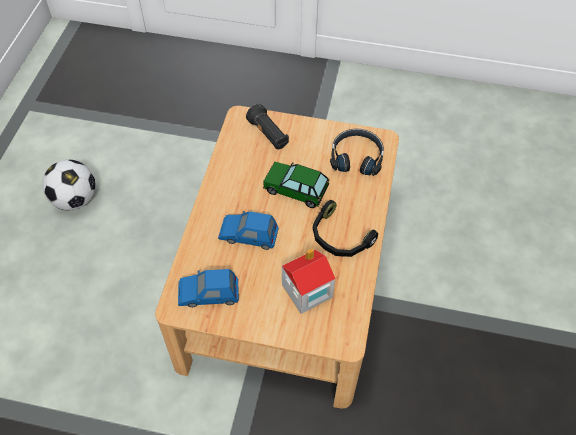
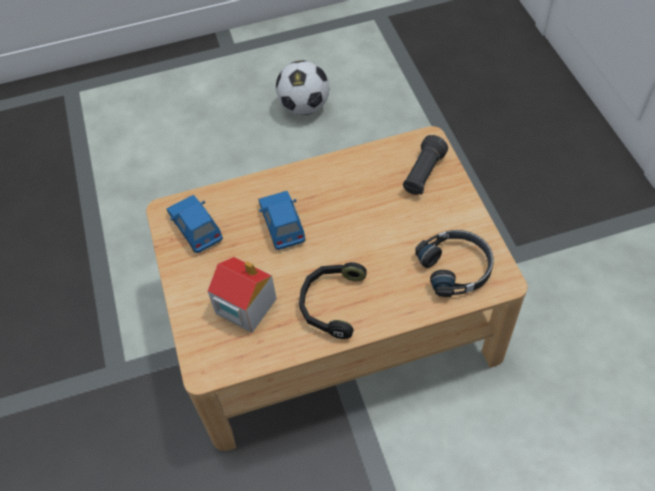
camera: 65 degrees right, 0 degrees up
toy car [263,162,329,208] -> none

